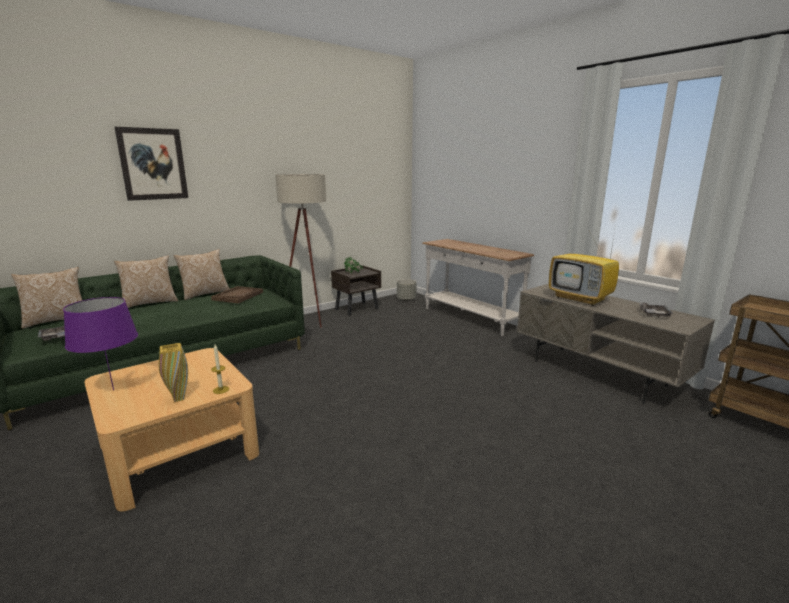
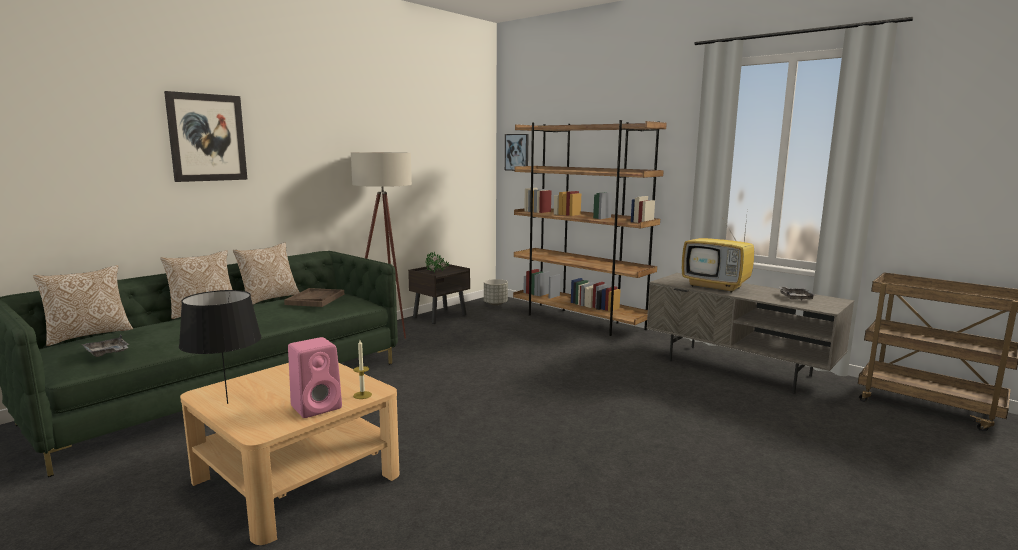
camera: 10 degrees left, 5 degrees down
purple table lamp [63,297,138,390] -> black table lamp [179,290,261,404]
yellow vase [159,343,188,402] -> pink speaker [288,337,342,418]
white console table [422,239,534,336] -> brown bookcase [513,120,667,336]
none -> picture [505,134,529,171]

